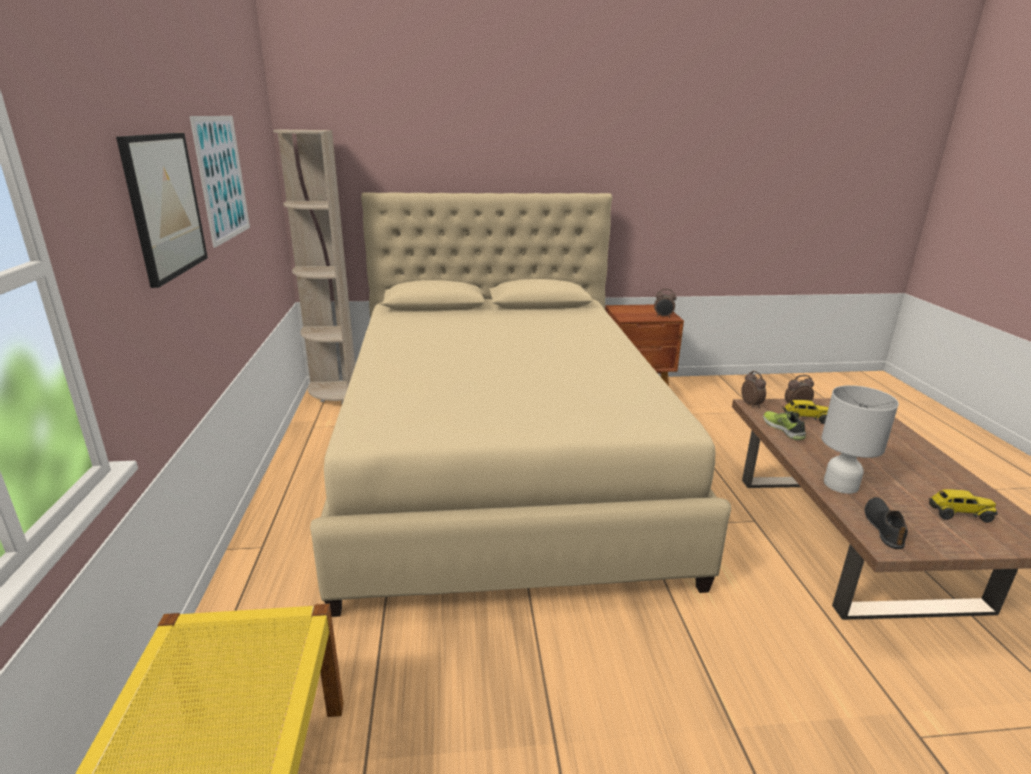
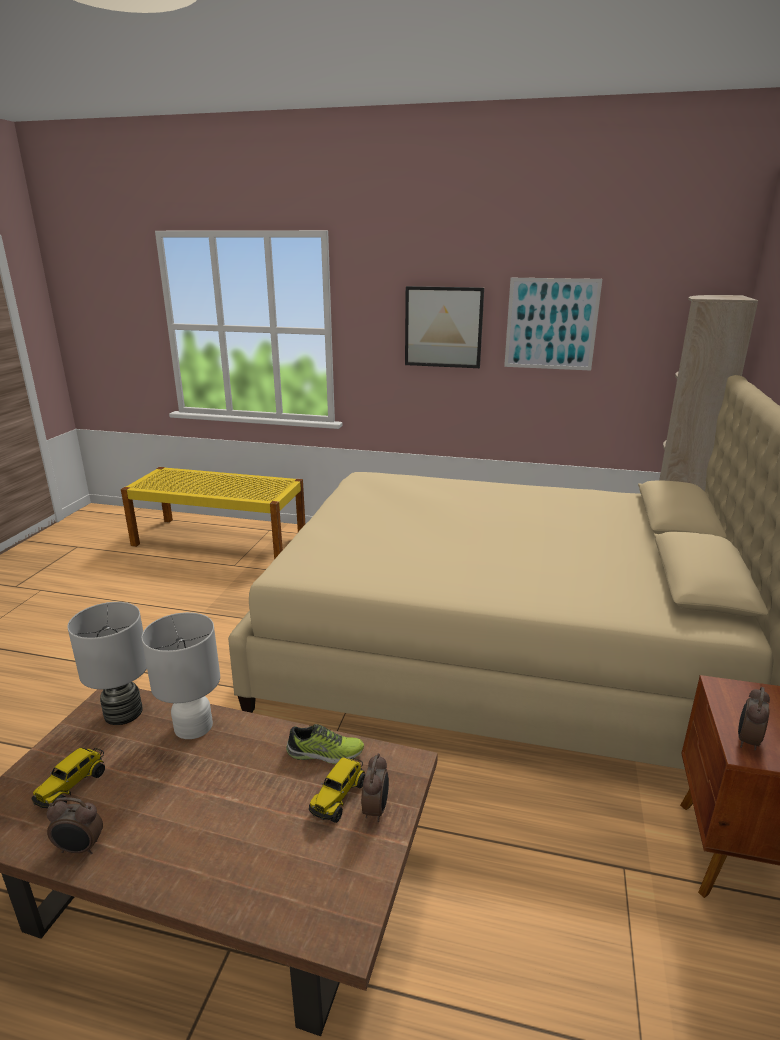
camera: 110 degrees right, 0 degrees up
alarm clock [741,371,766,408] -> alarm clock moved to [47,797,103,854]
black shoe [865,497,908,549] -> grey table lamp [67,602,147,725]

